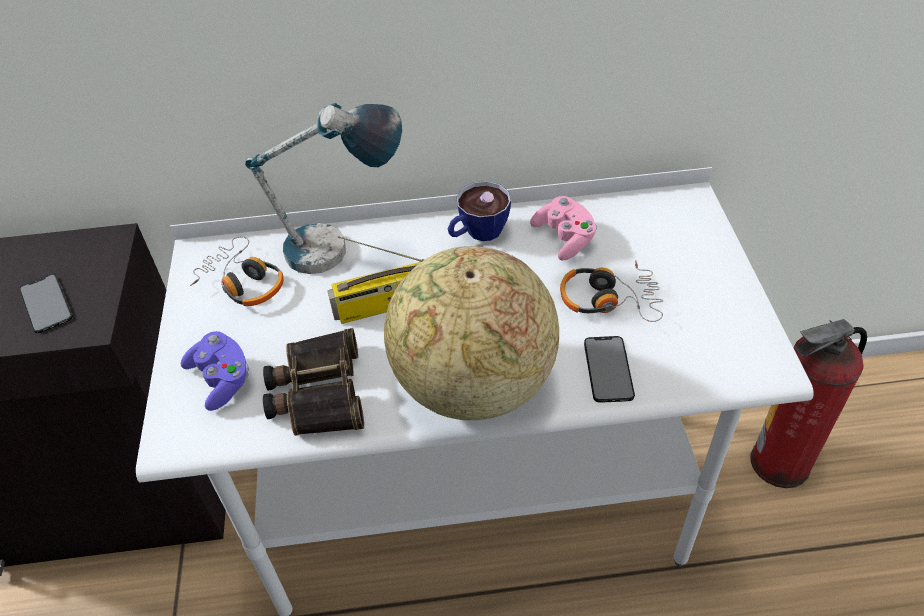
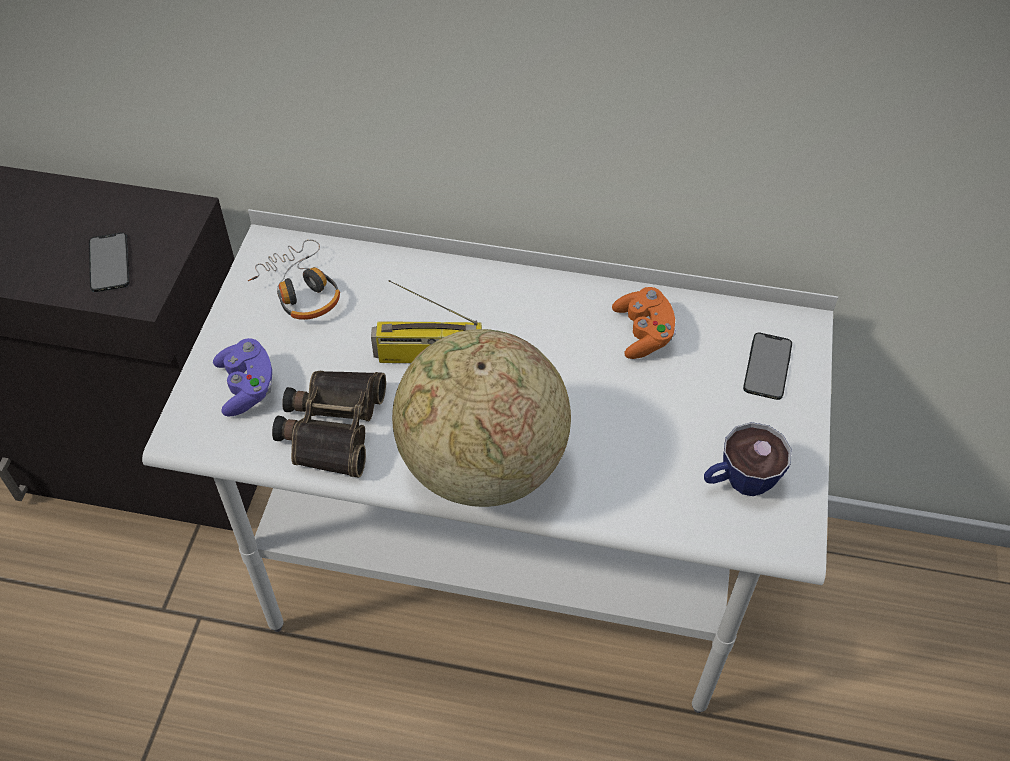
camera: 15 degrees right, 5 degrees up
table lamp [245,103,402,274] -> none
cup [448,181,511,241] -> cup moved to [704,422,791,496]
pink game controller [530,196,597,261] -> orange game controller [612,287,676,359]
headphones [560,260,664,322] -> none
phone [584,336,635,403] -> phone moved to [743,333,792,400]
fire extinguisher [751,319,867,488] -> none

